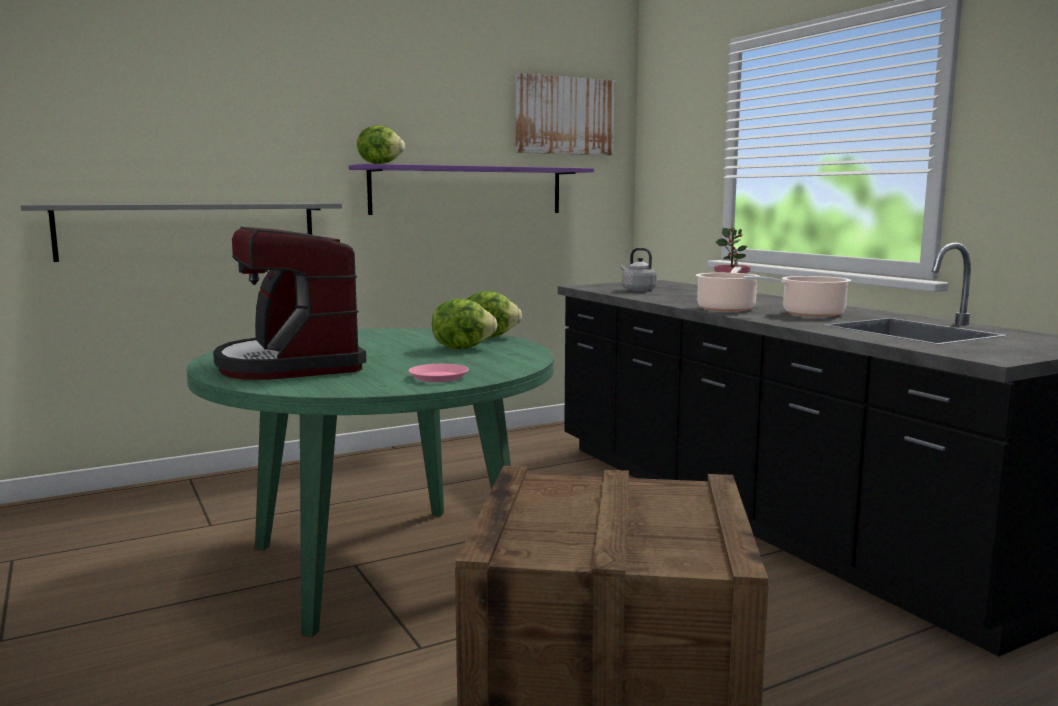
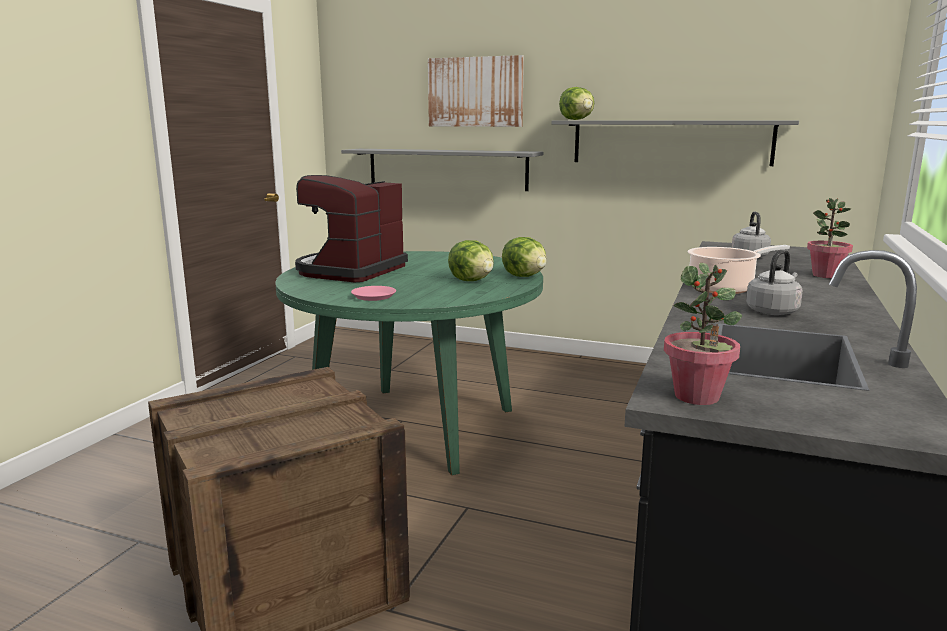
camera: 50 degrees right, 5 degrees up
purple shelf [349,164,594,215] -> grey shelf [552,120,799,166]
picture [516,73,615,155] -> picture moved to [428,55,524,127]
cooking pot [743,276,851,317] -> grey kettle [746,250,803,315]
none -> potted plant [664,263,742,405]

